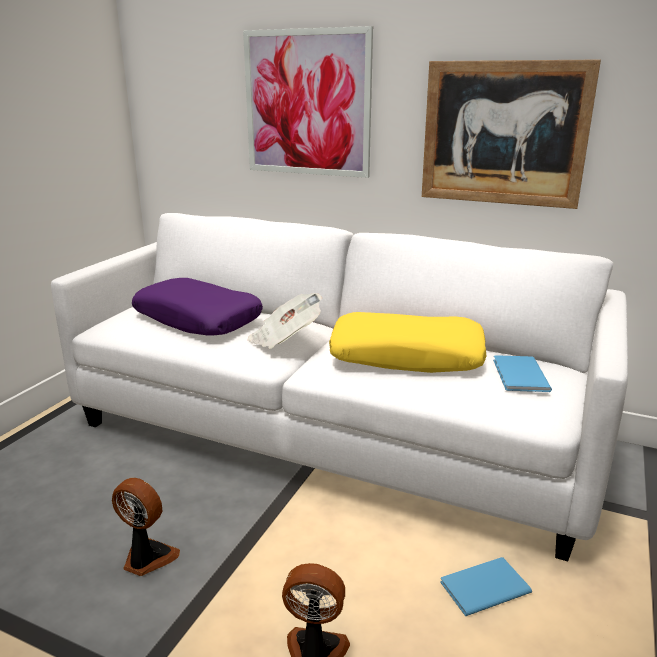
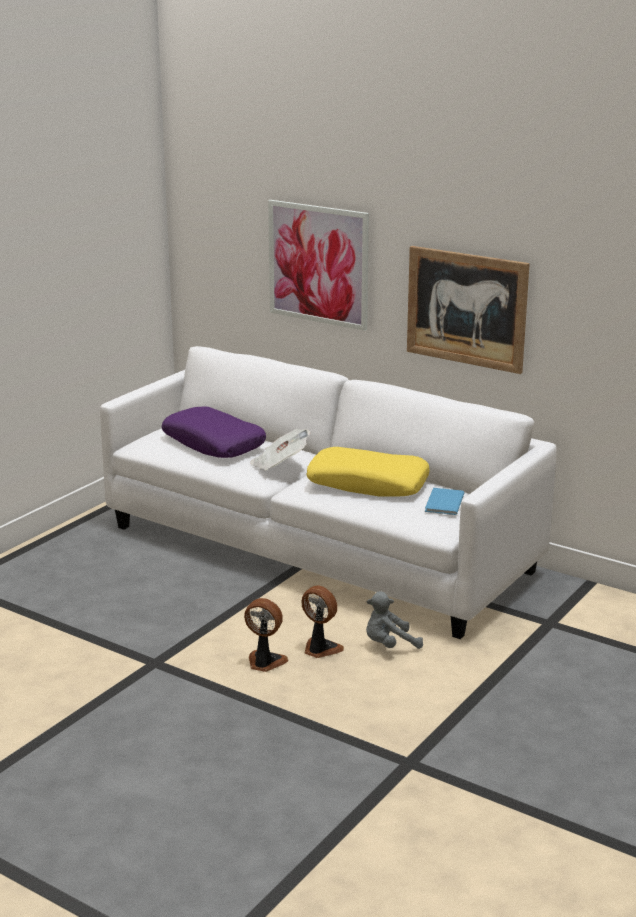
camera: 10 degrees right, 0 degrees up
fan [112,478,180,576] -> fan moved to [301,586,344,658]
blue book [440,557,532,616] -> grey plush toy [366,591,423,649]

